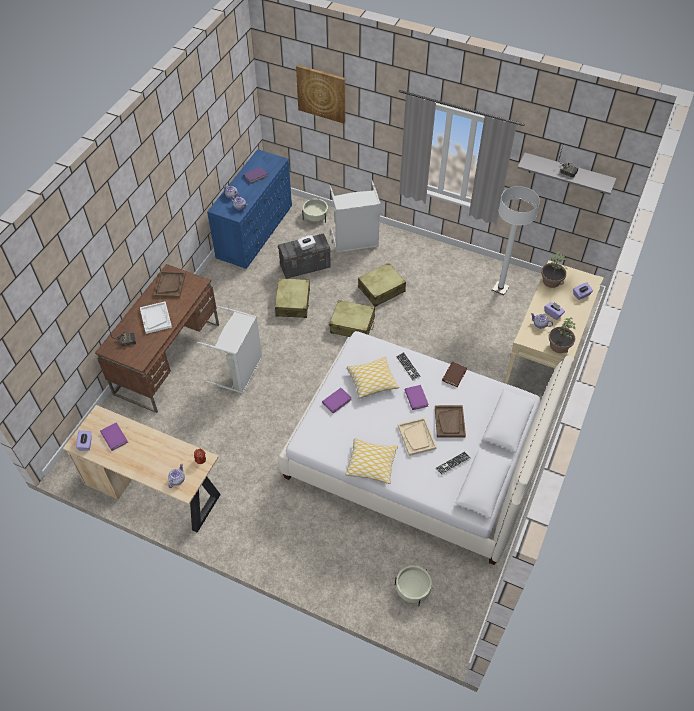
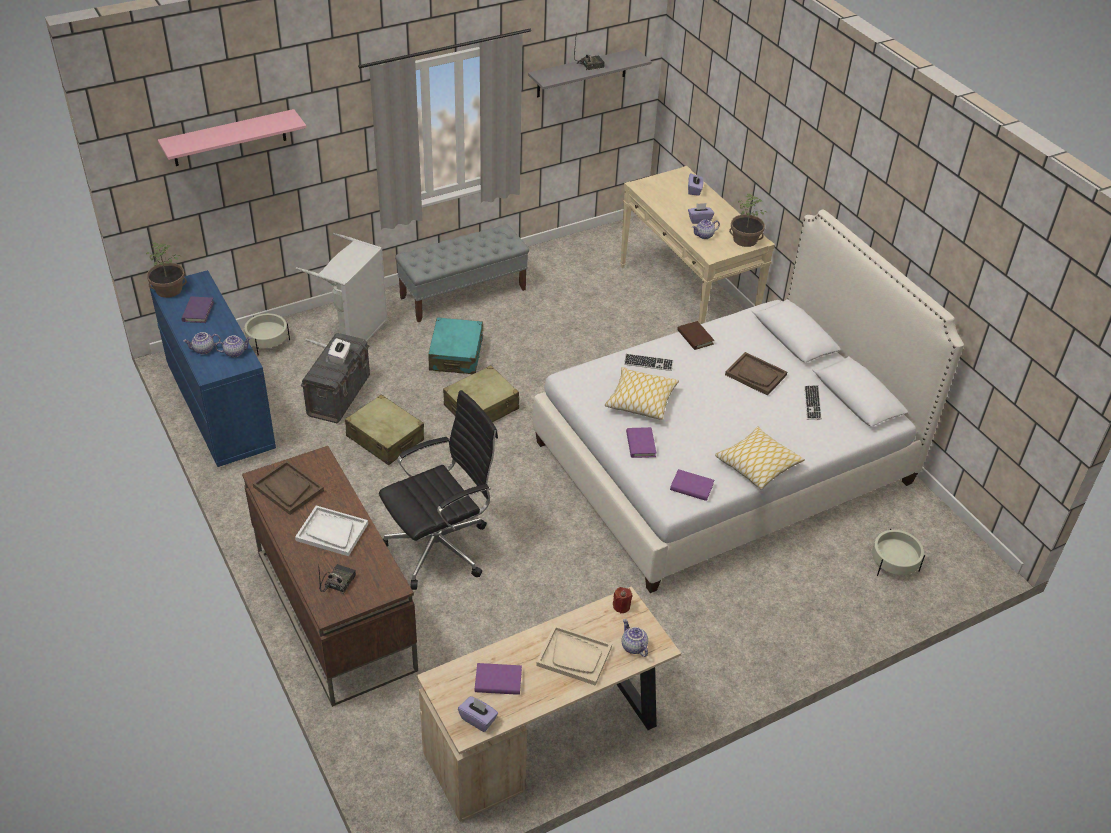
camera: 55 degrees left, 10 degrees down
grey laundry basket [197,306,262,394] -> black office chair [379,390,498,590]
picture [296,65,345,124] -> pink shelf [158,109,307,166]
beige suitcase [358,263,406,307] -> turquoise suitcase [428,317,483,374]
beige tray [398,417,437,456] -> beige tray moved to [536,625,612,686]
purple book [405,385,429,410] -> purple book moved to [670,469,714,501]
white floor lamp [492,186,540,295] -> none
potted plant [541,251,568,288] -> potted plant moved to [146,243,187,298]
none -> grey bench [395,224,529,322]

